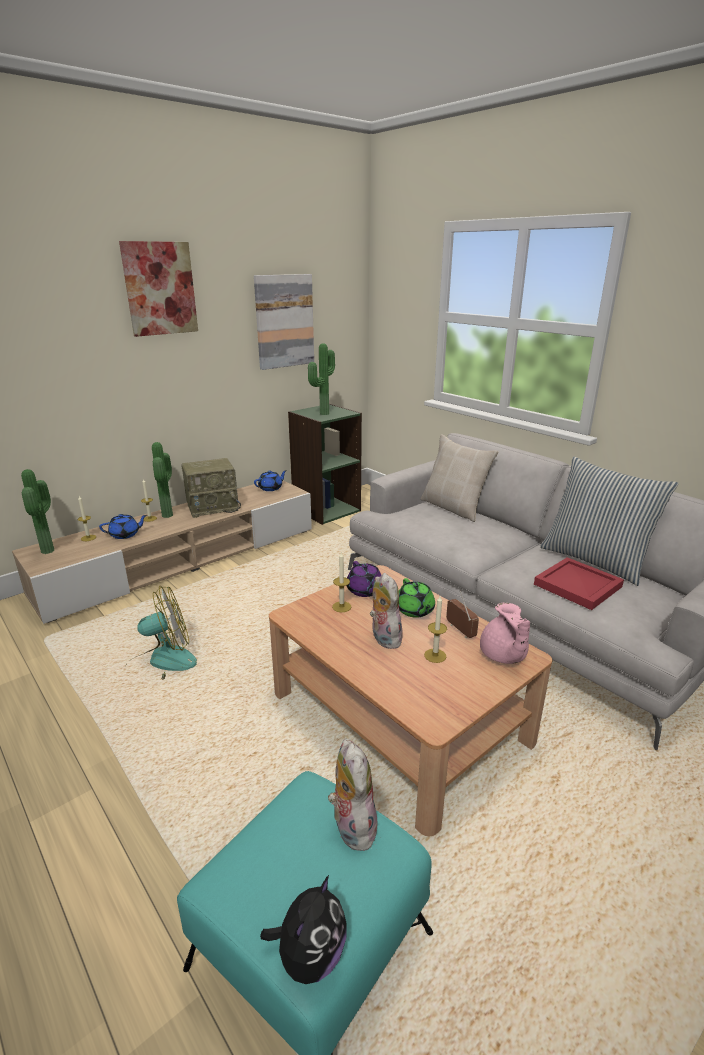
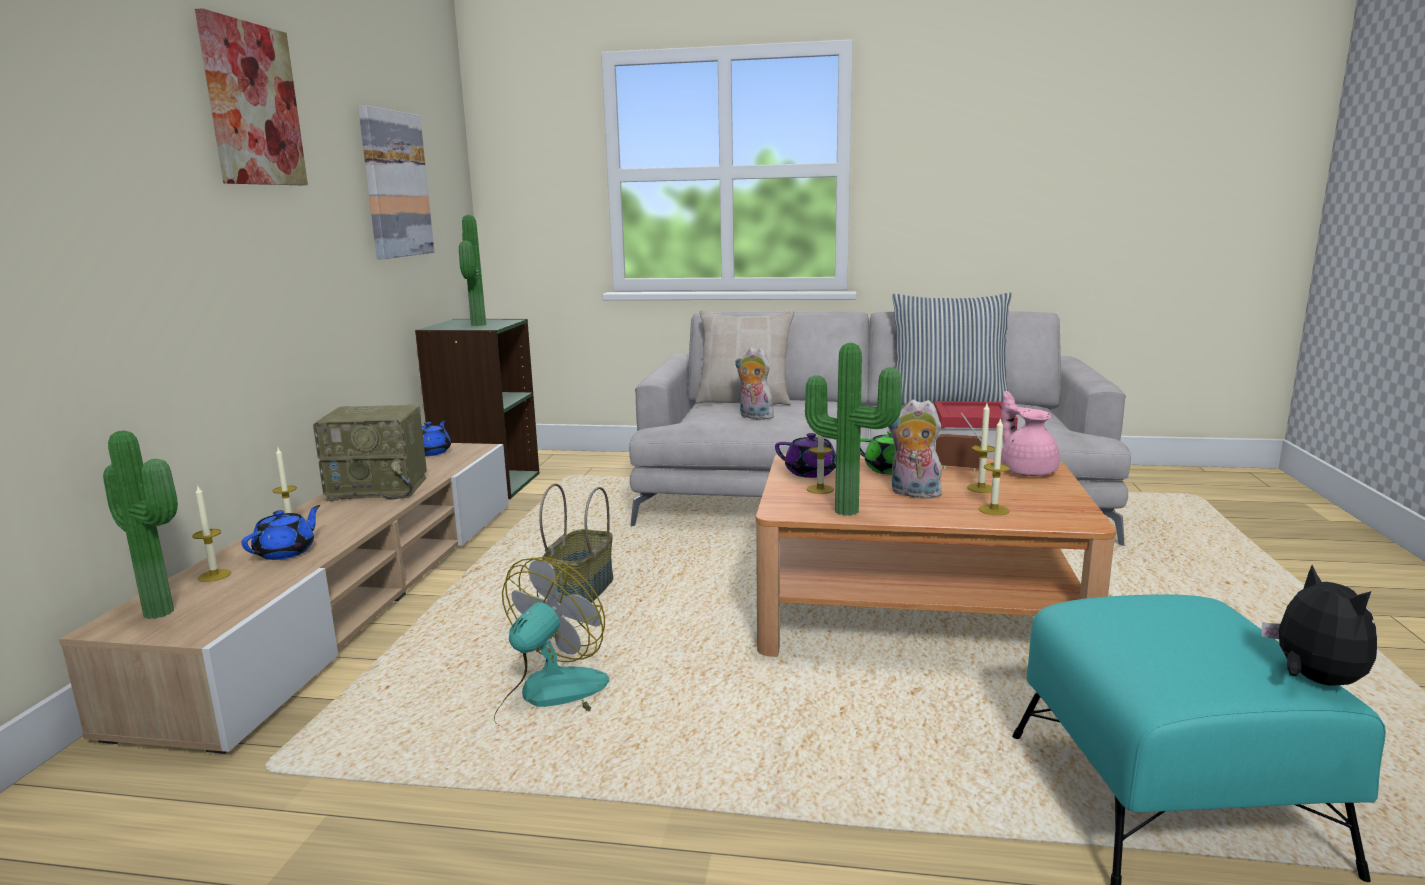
camera: 40 degrees left, 10 degrees down
potted plant [152,442,173,518] -> potted plant moved to [805,343,902,516]
radio [181,458,241,518] -> radio turned 60 degrees clockwise [313,404,427,501]
plush toy [328,738,377,851] -> plush toy moved to [735,347,776,420]
pink teapot [480,603,530,664] -> pink teapot turned 150 degrees counterclockwise [1001,391,1060,476]
none -> basket [539,483,613,603]
none -> candle [979,417,1010,515]

